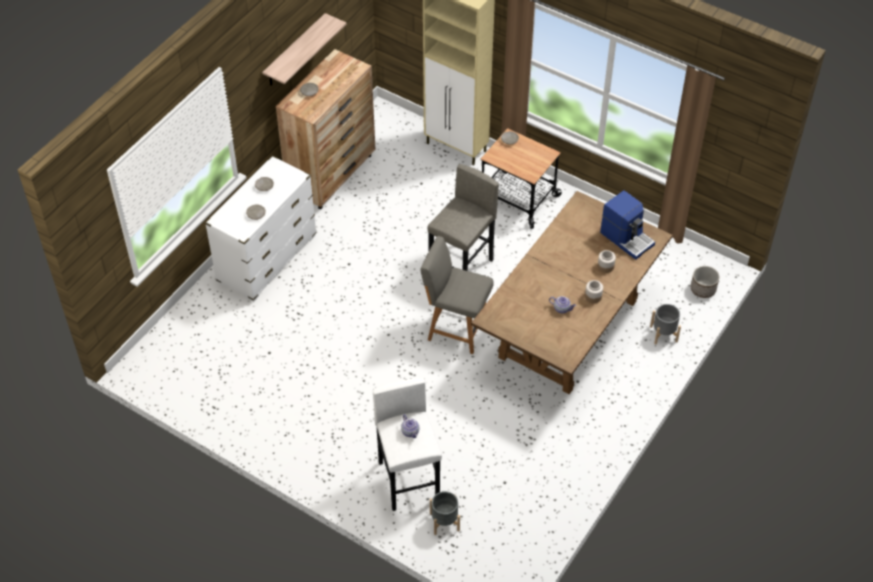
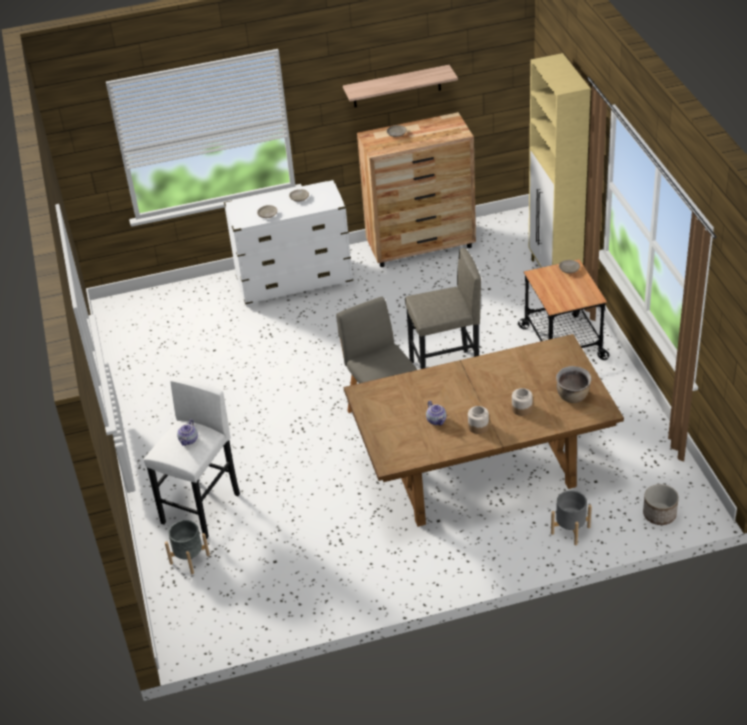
camera: 45 degrees right, 10 degrees down
coffee machine [600,191,655,260] -> brown cooking pot [556,366,592,403]

